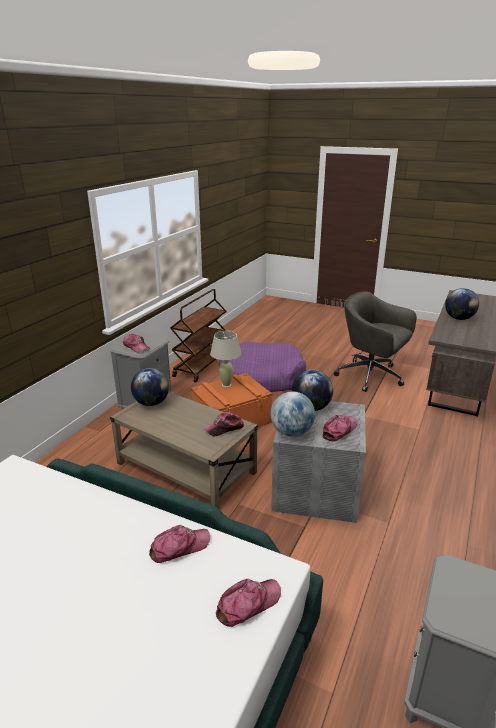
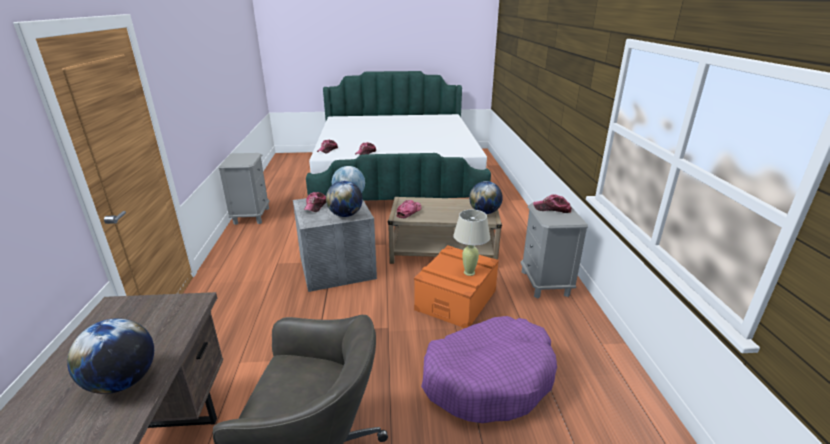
camera: 150 degrees right, 0 degrees up
brown cart [170,289,227,383] -> none

